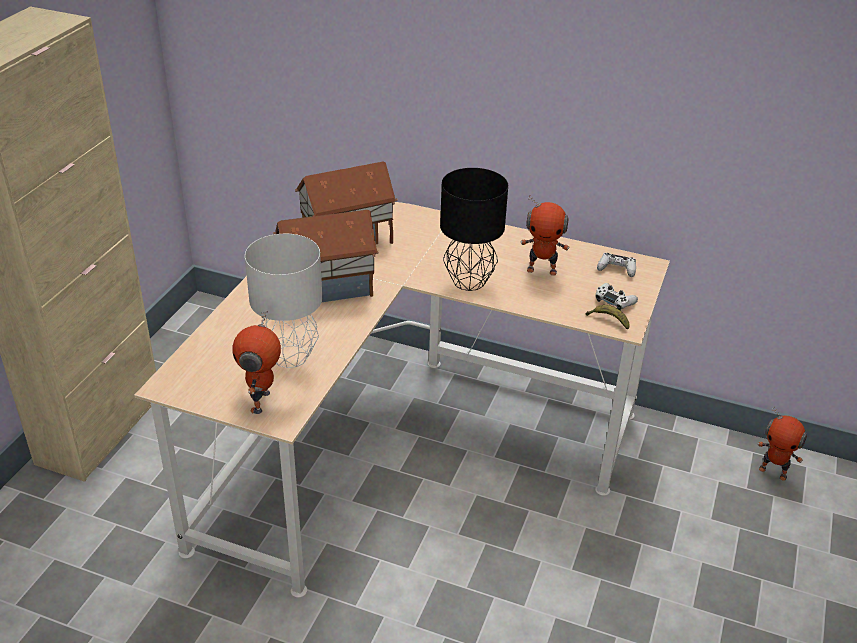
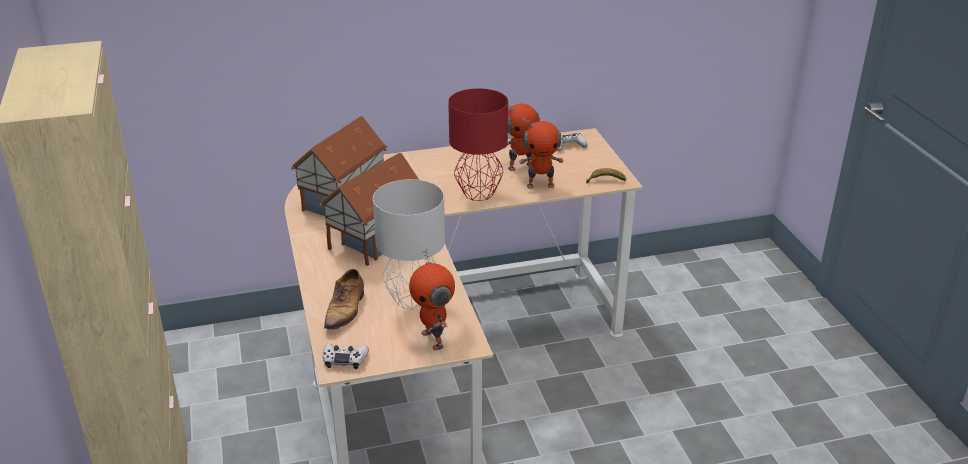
camera: 35 degrees left, 5 degrees down
black table lamp [440,168,508,291] -> red table lamp [448,88,508,201]
white game controller [595,283,638,310] -> white game controller moved to [323,344,369,369]
toy robot [758,407,807,481] -> toy robot moved to [519,116,564,189]
none -> shoe [324,269,364,330]

